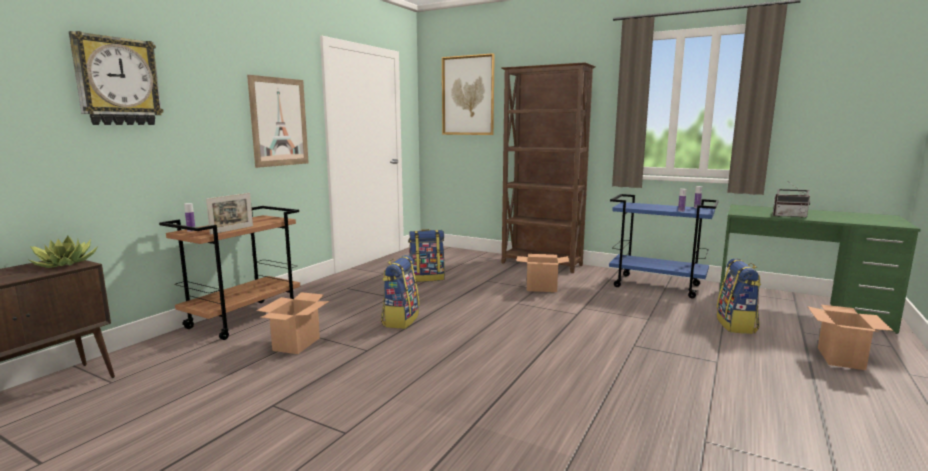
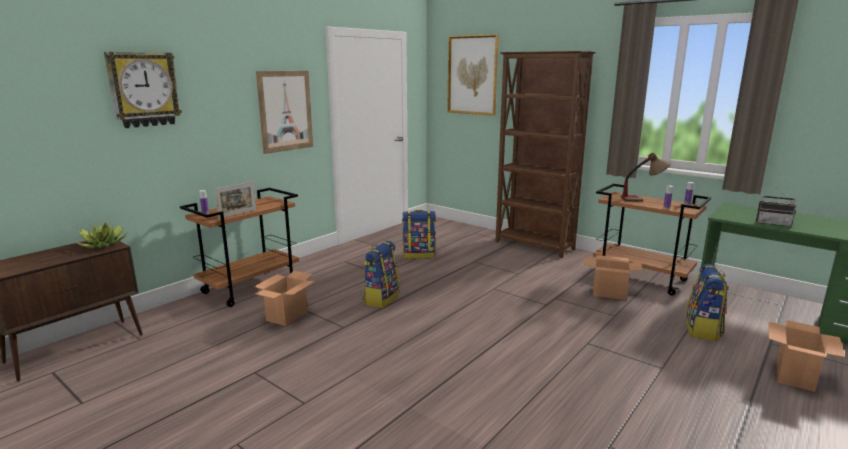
camera: 10 degrees right, 5 degrees up
cardboard box [517,254,569,292] -> cardboard box moved to [584,255,642,300]
blue cart [609,194,719,299] -> brown cart [593,184,711,296]
none -> table lamp [621,153,671,202]

